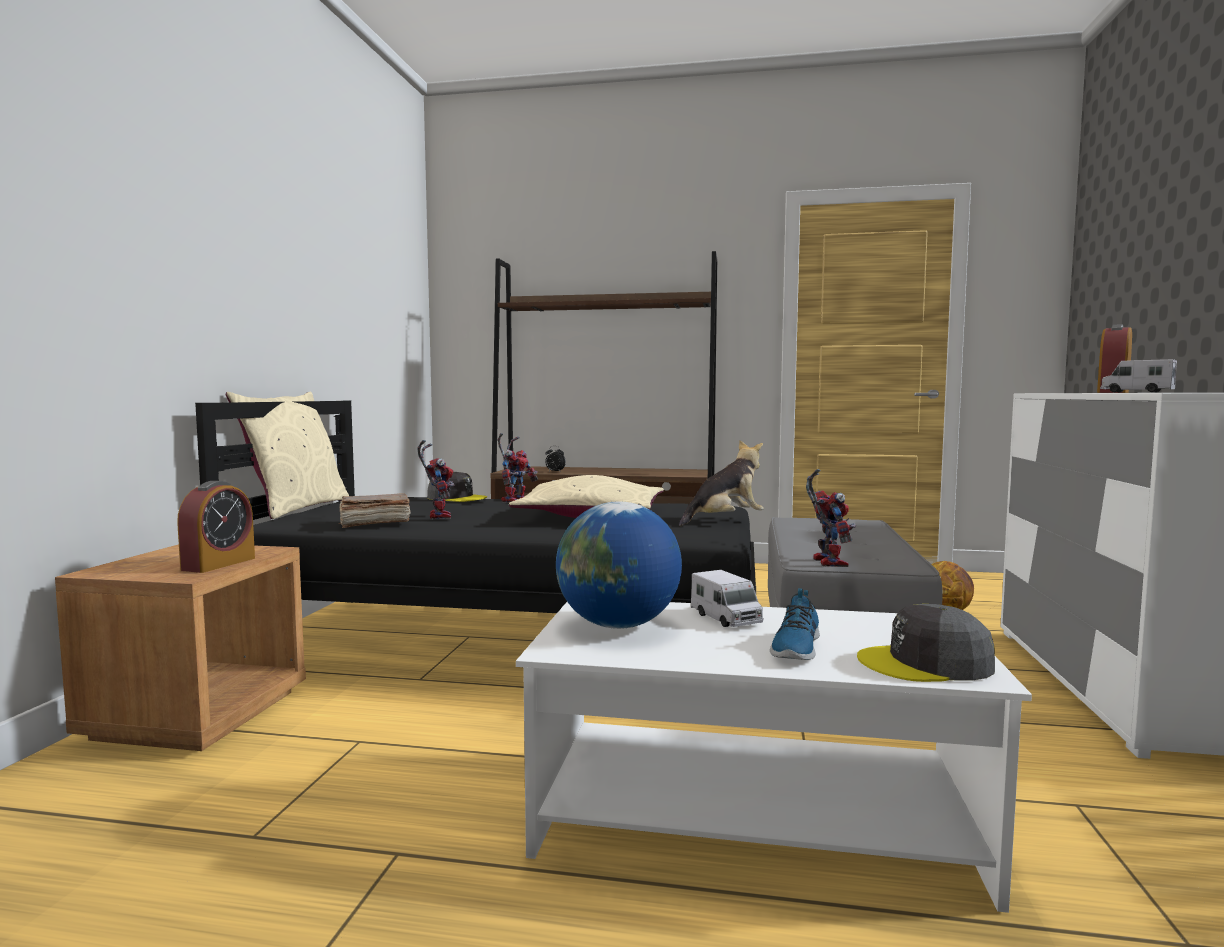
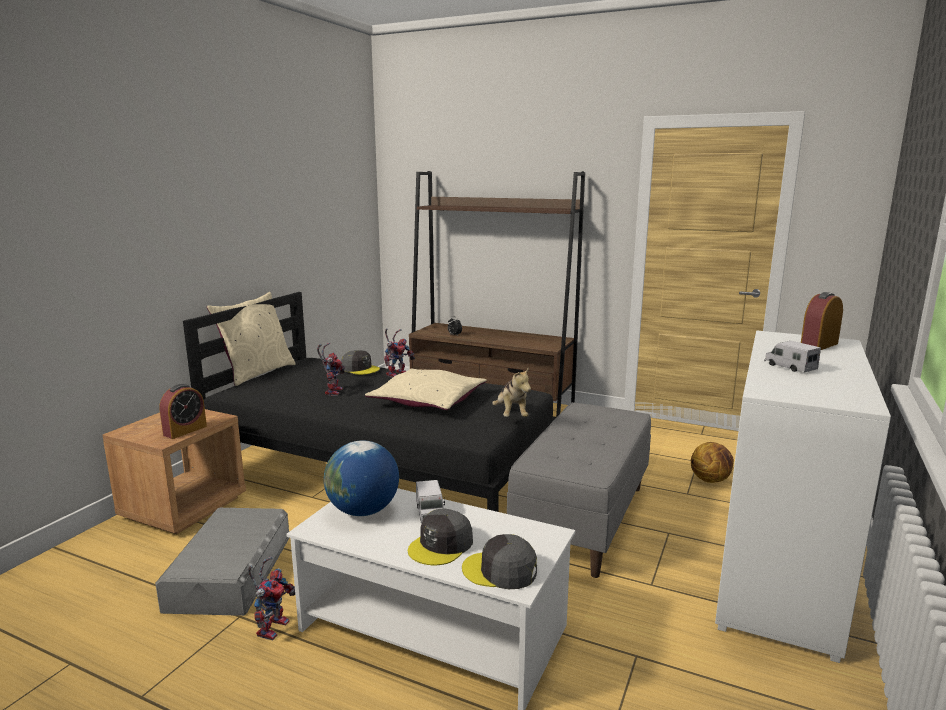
camera: 15 degrees right, 10 degrees up
brown book [339,493,411,528] -> none
plush toy [679,440,764,527] -> plush toy turned 90 degrees clockwise [492,367,531,417]
shoe [770,588,820,660] -> grey cap [408,508,473,565]
toy robot [806,469,856,567] -> toy robot moved to [248,557,295,640]
none -> grey storage box [155,508,289,616]

